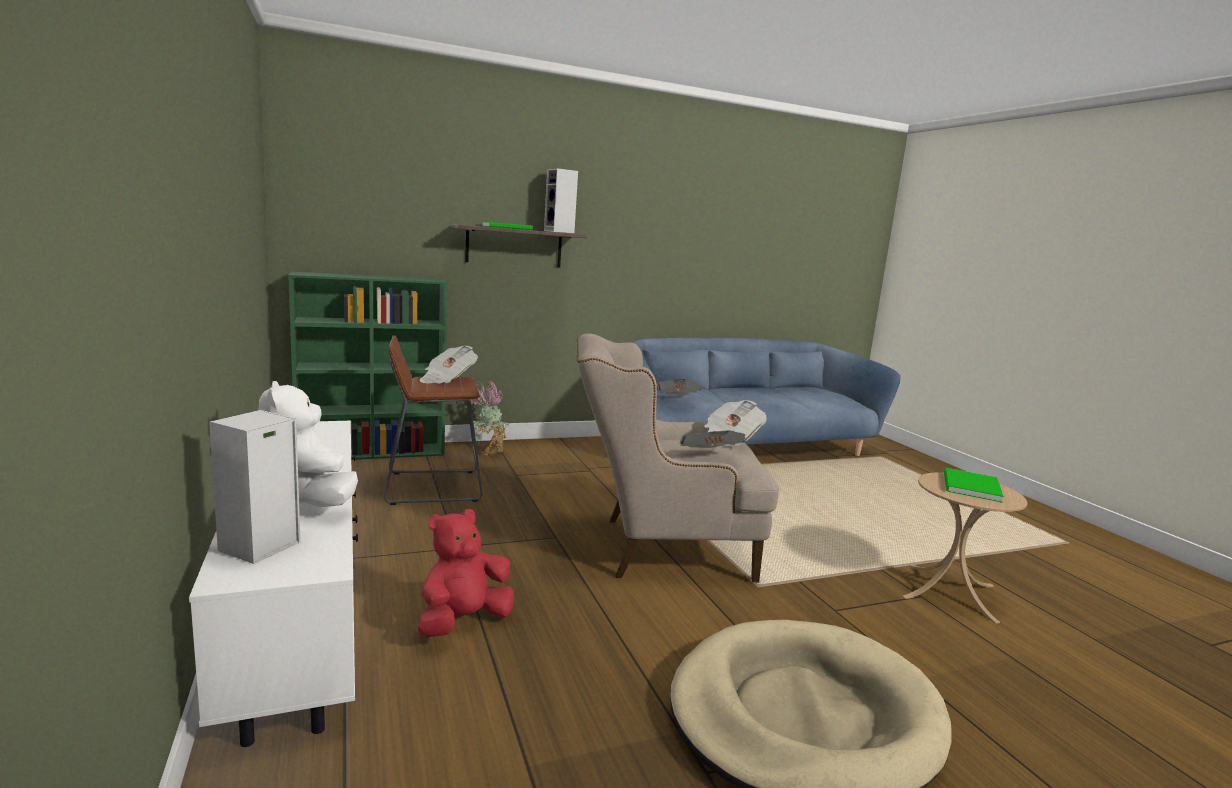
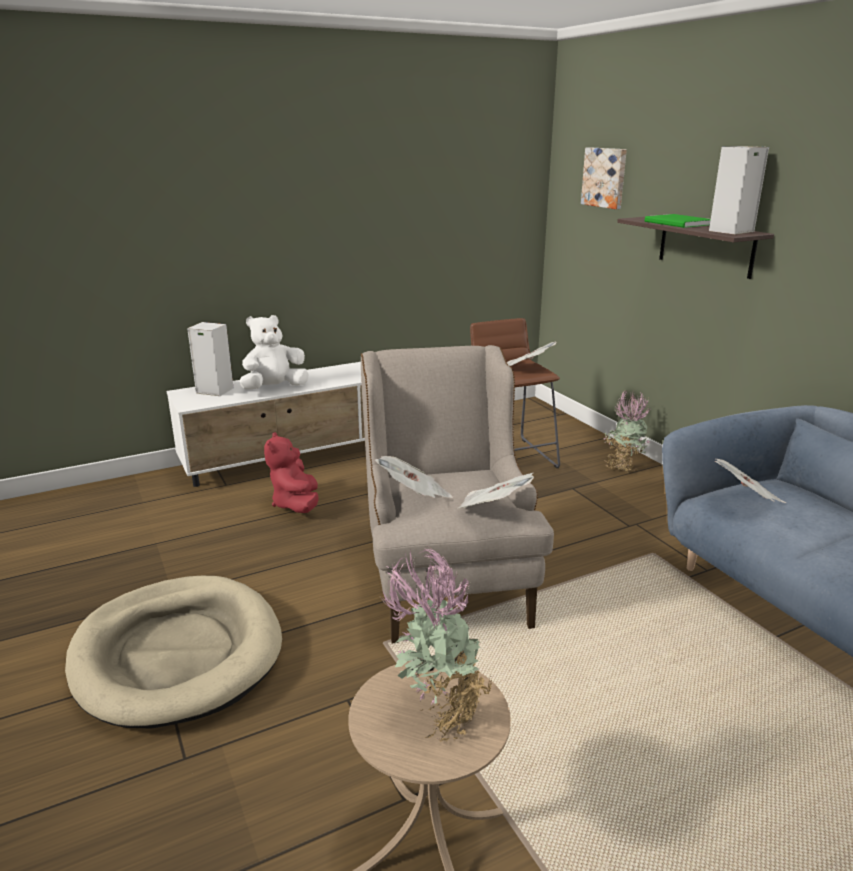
camera: 85 degrees right, 10 degrees up
green bookcase [288,272,448,460] -> none
red plush toy [418,509,514,637] -> red plush toy turned 135 degrees counterclockwise [264,432,319,513]
green book [944,468,1004,503] -> potted plant [380,546,492,742]
none -> picture [581,147,627,209]

